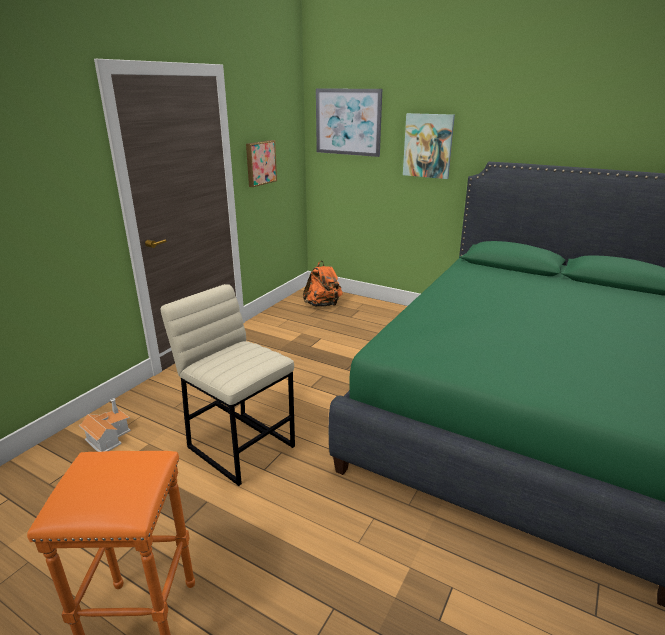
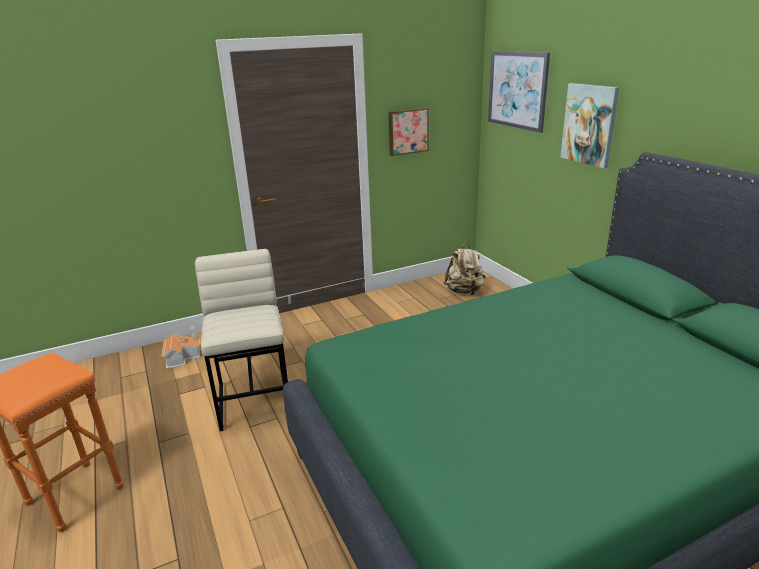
camera: 35 degrees right, 0 degrees up
orange backpack [303,261,343,307] -> beige backpack [443,243,486,295]

